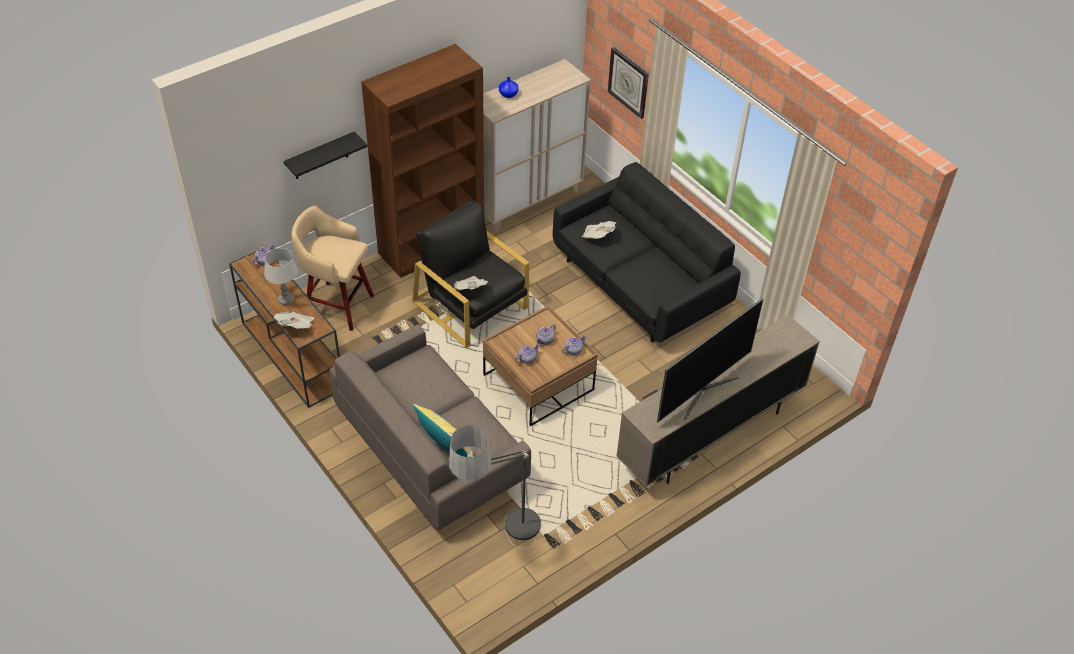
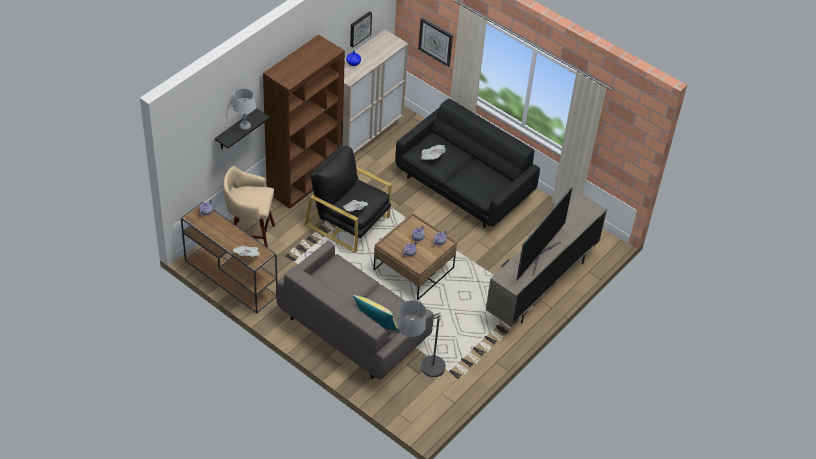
camera: 15 degrees left, 0 degrees up
grey table lamp [264,248,298,305] -> grey table lamp moved to [232,88,256,130]
none -> picture [350,11,372,48]

